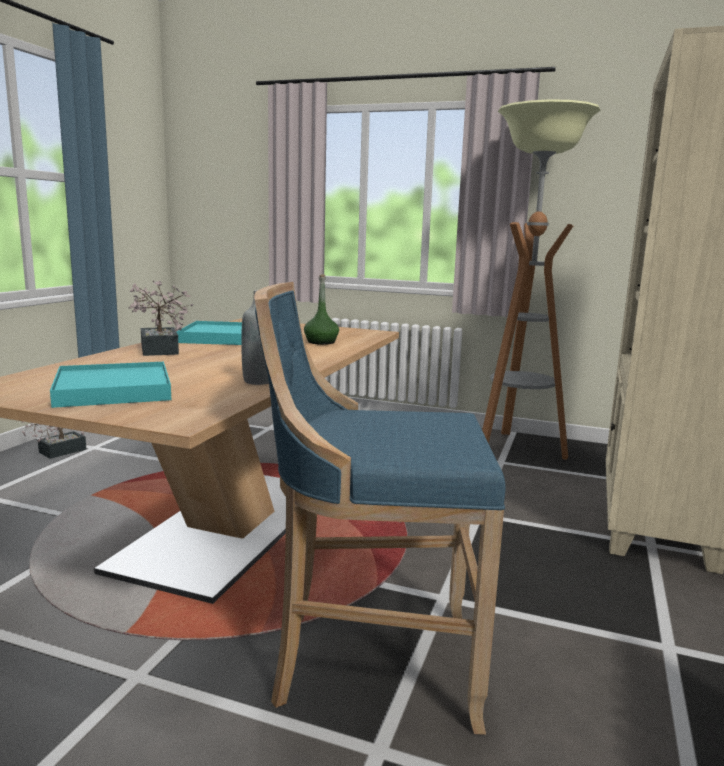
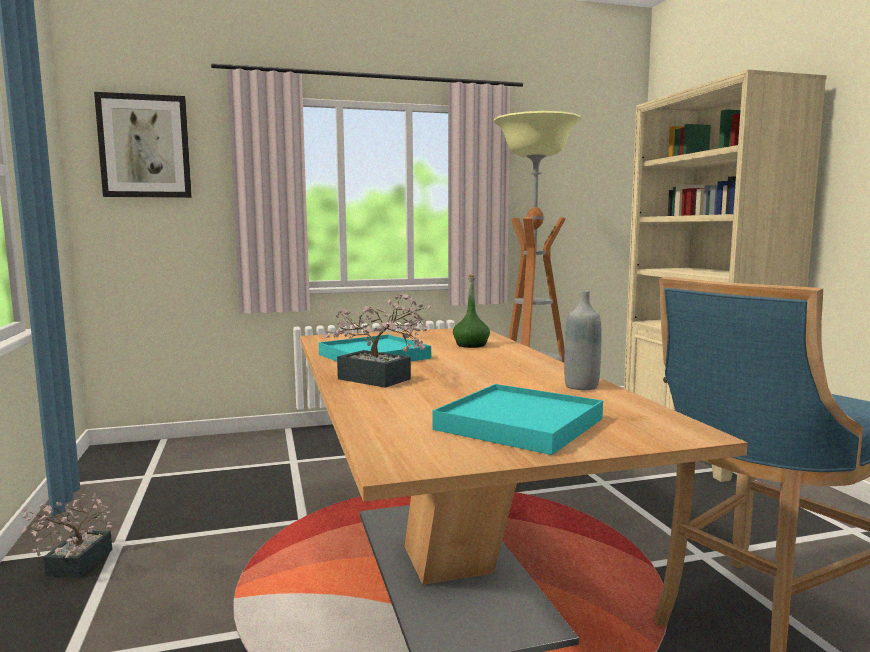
camera: 35 degrees left, 5 degrees down
none -> picture [94,92,192,198]

